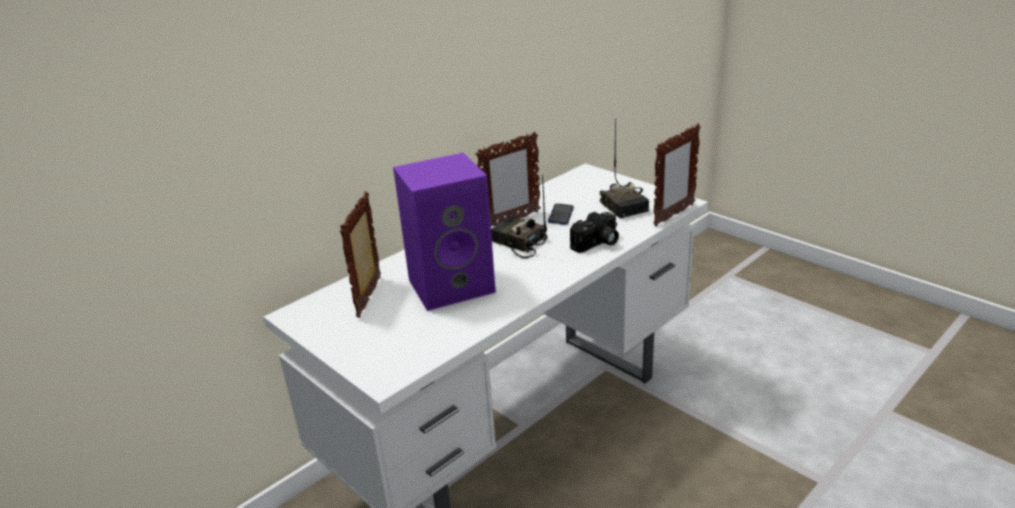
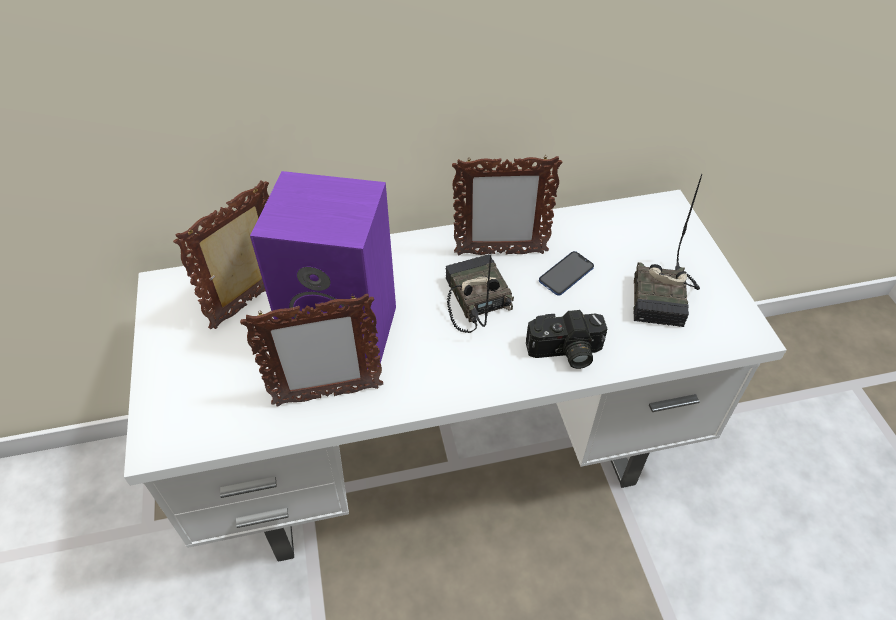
camera: 30 degrees right, 20 degrees up
picture frame [653,123,701,227] -> picture frame moved to [240,294,383,407]

